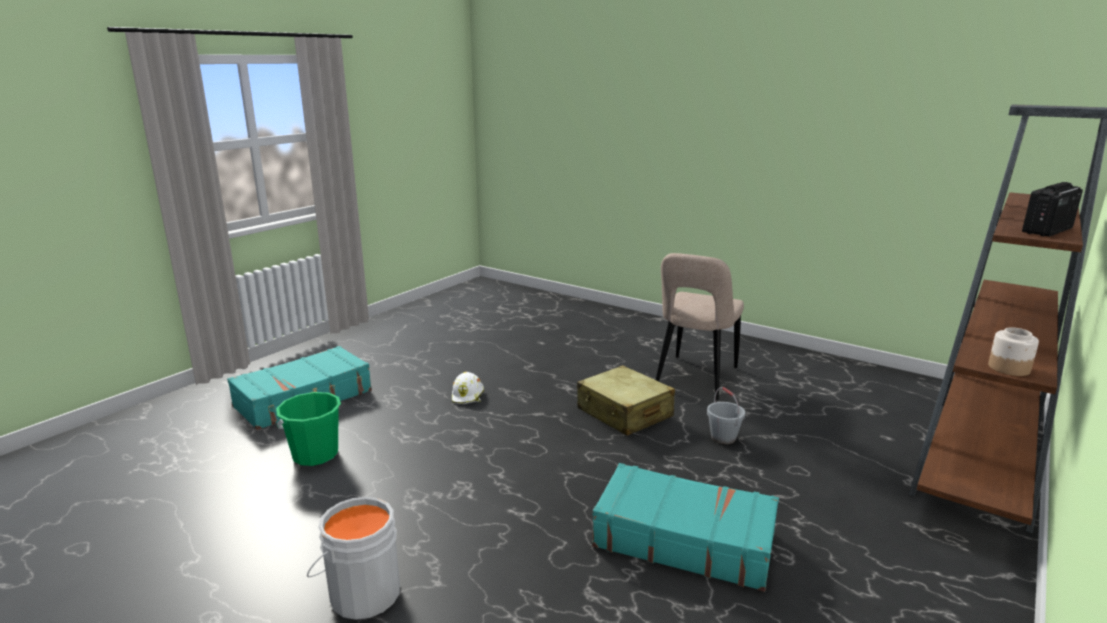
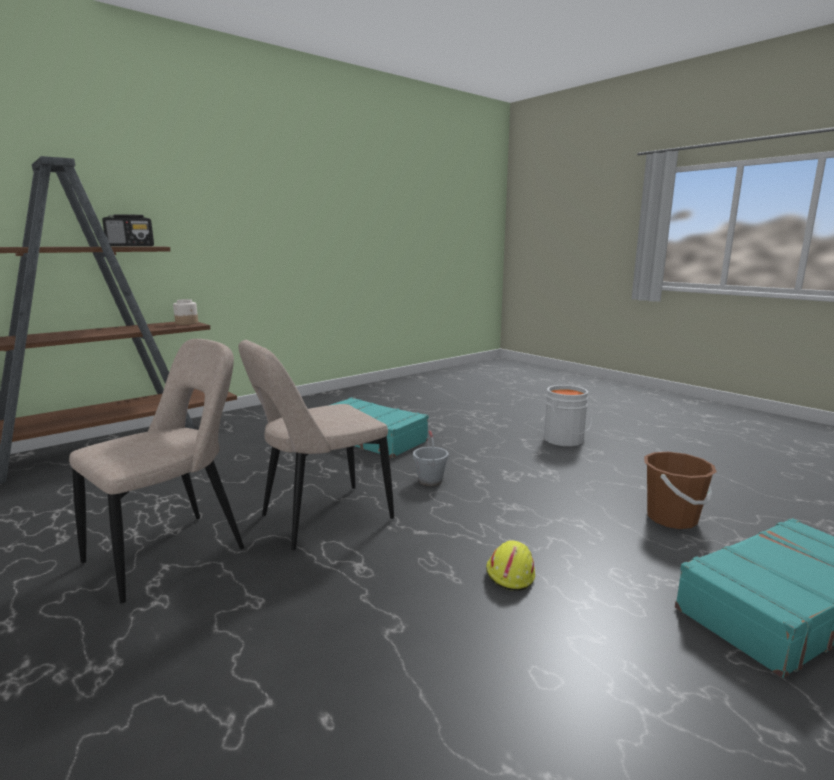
camera: 165 degrees left, 5 degrees down
green bucket [276,392,341,466] -> brown bucket [644,452,717,529]
white hard hat [452,372,484,404] -> yellow hard hat [486,540,535,591]
beige suitcase [577,365,675,436] -> beige chair [238,340,394,550]
grey bucket [707,387,745,444] -> grey bucket moved to [413,430,449,486]

